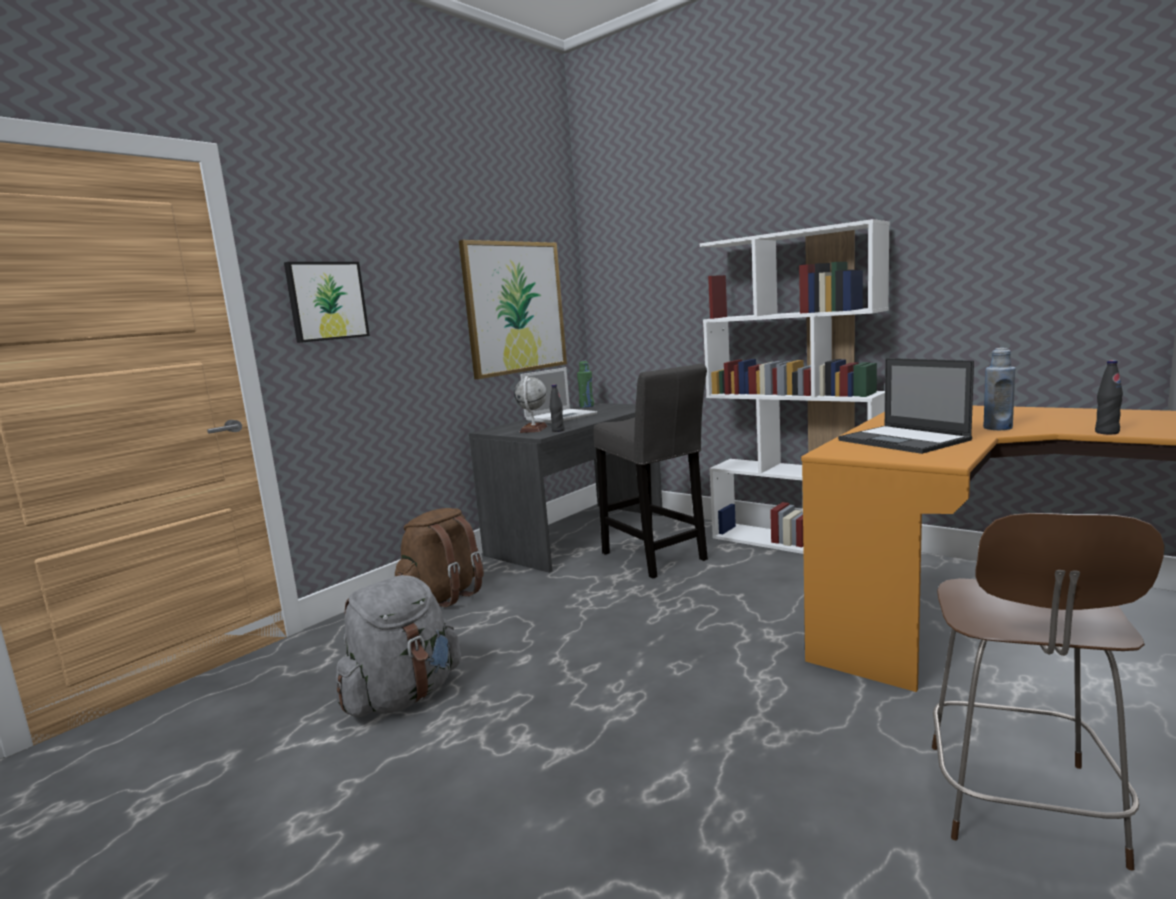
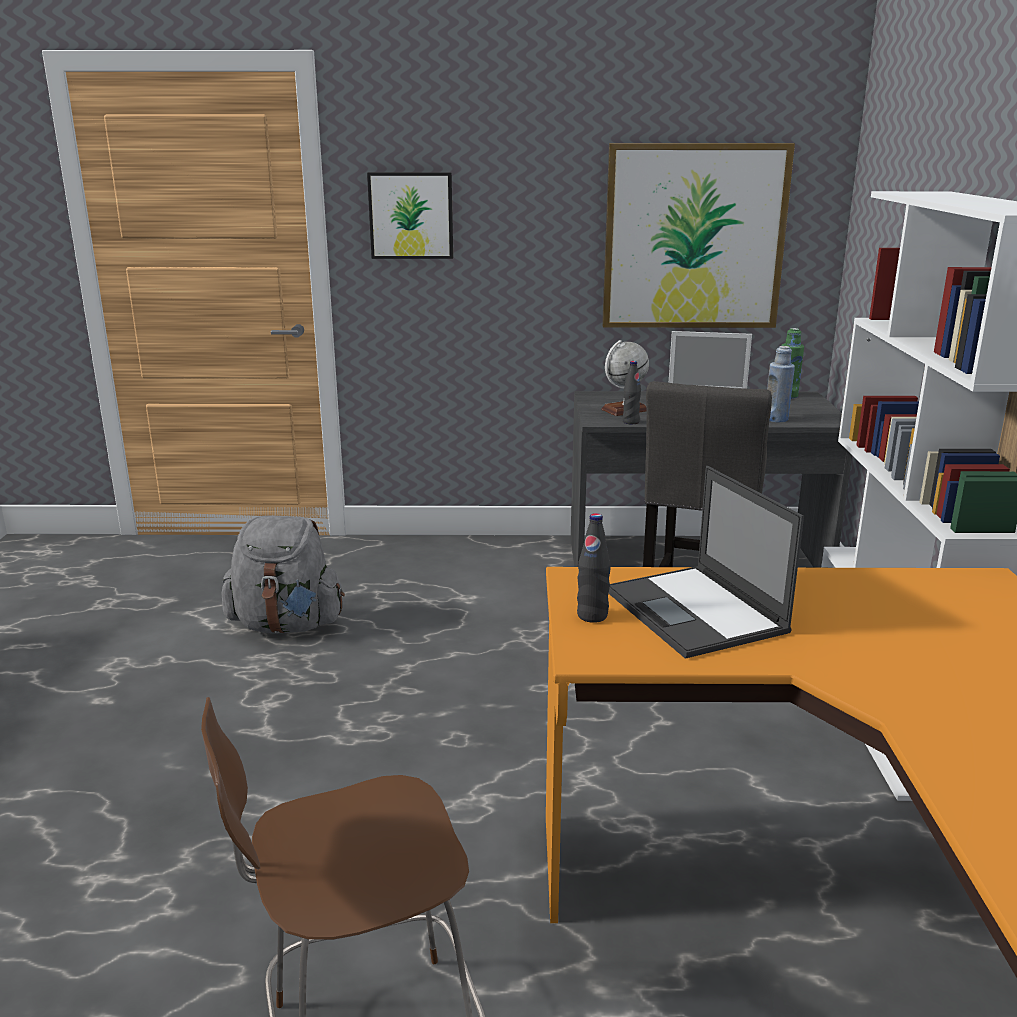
camera: 50 degrees right, 10 degrees up
brown backpack [395,508,484,607] -> none
laptop [838,358,974,454] -> laptop turned 45 degrees counterclockwise [609,466,804,659]
blue bottle [983,348,1016,430] -> blue bottle moved to [767,346,795,422]
black bottle [1095,360,1123,434] -> black bottle moved to [577,513,611,623]

